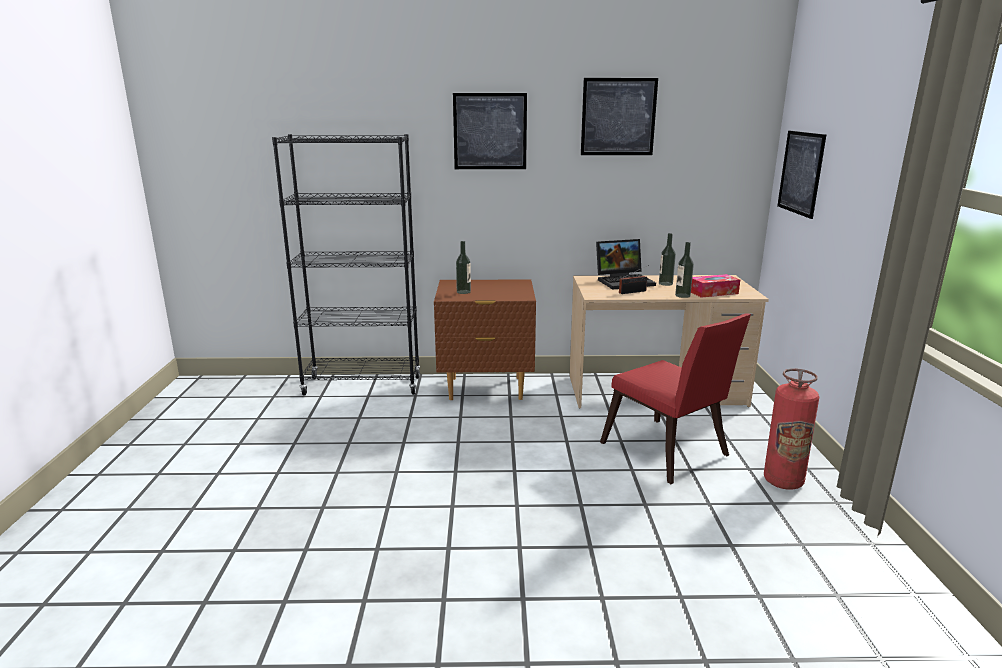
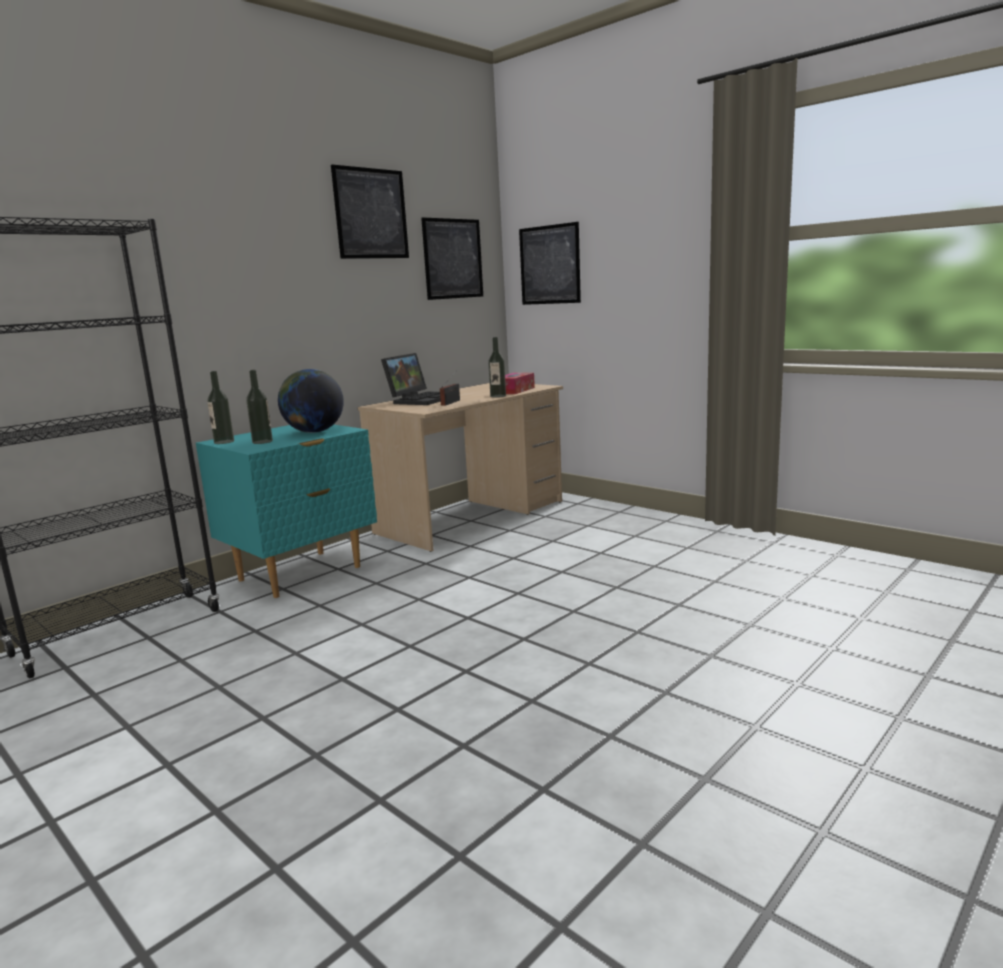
camera: 45 degrees left, 5 degrees down
brown nightstand [434,279,536,400] -> turquoise nightstand [196,425,377,598]
picture [453,93,527,169] -> picture moved to [421,218,483,300]
red chair [600,314,751,484] -> none
bottle [659,233,676,286] -> bottle moved to [207,371,234,444]
fire extinguisher [764,368,819,490] -> none
none -> globe [278,369,344,433]

